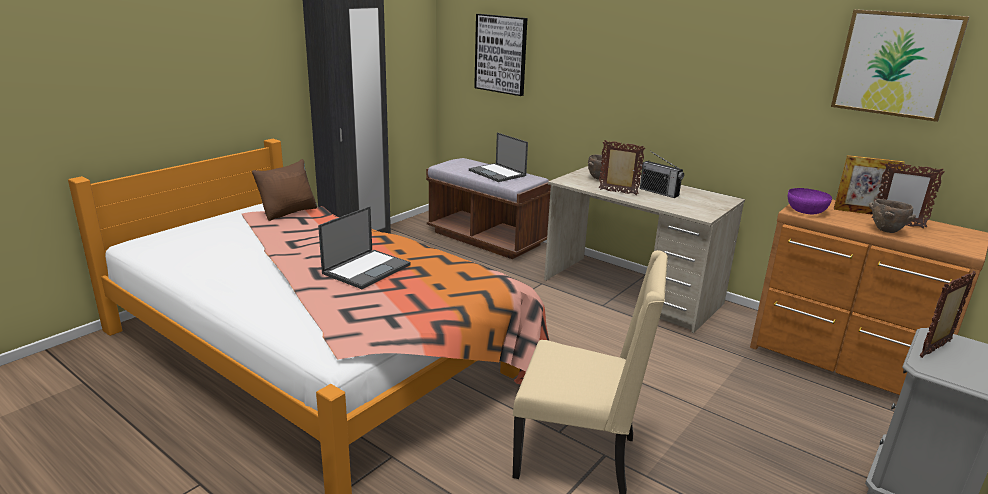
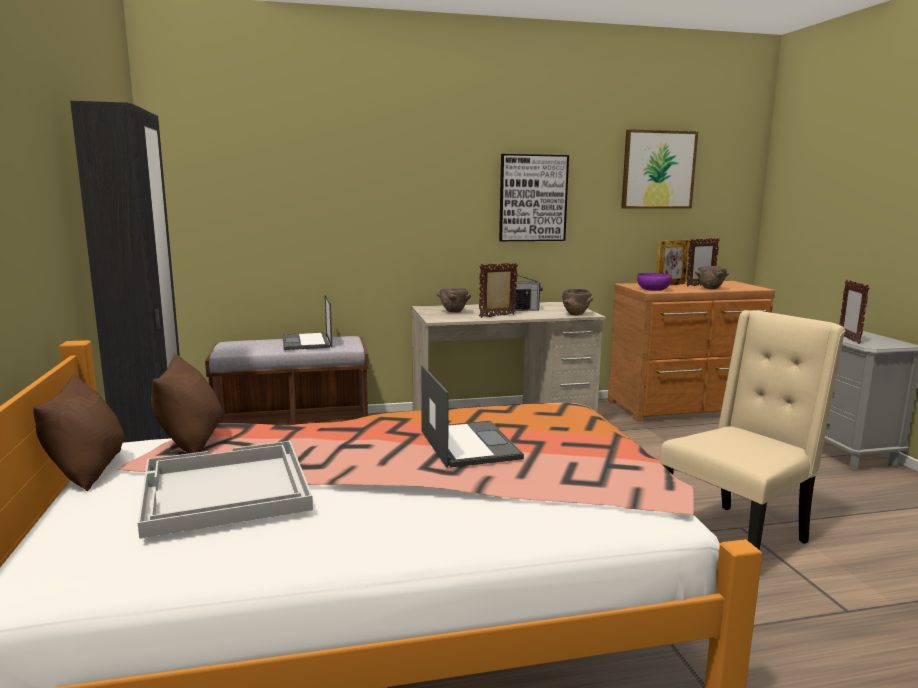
camera: 50 degrees left, 10 degrees down
laptop [469,132,528,182] -> laptop turned 75 degrees clockwise [282,294,332,350]
picture [474,14,527,96] -> picture moved to [499,154,569,241]
none -> brown pillow [33,374,124,491]
none -> white tray [138,441,313,539]
none -> brown bowl [562,289,594,315]

